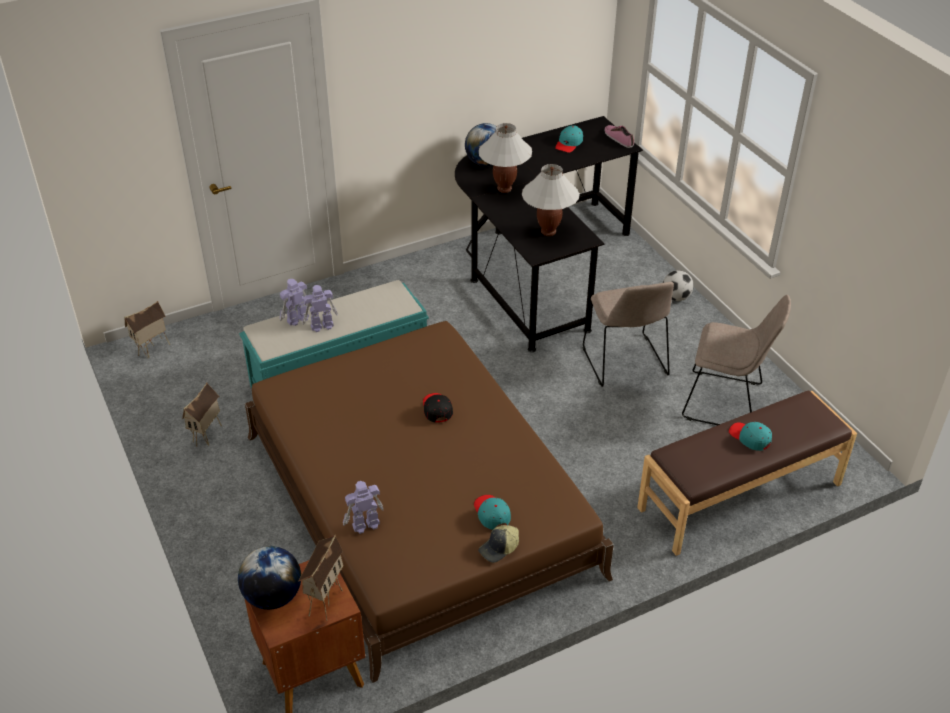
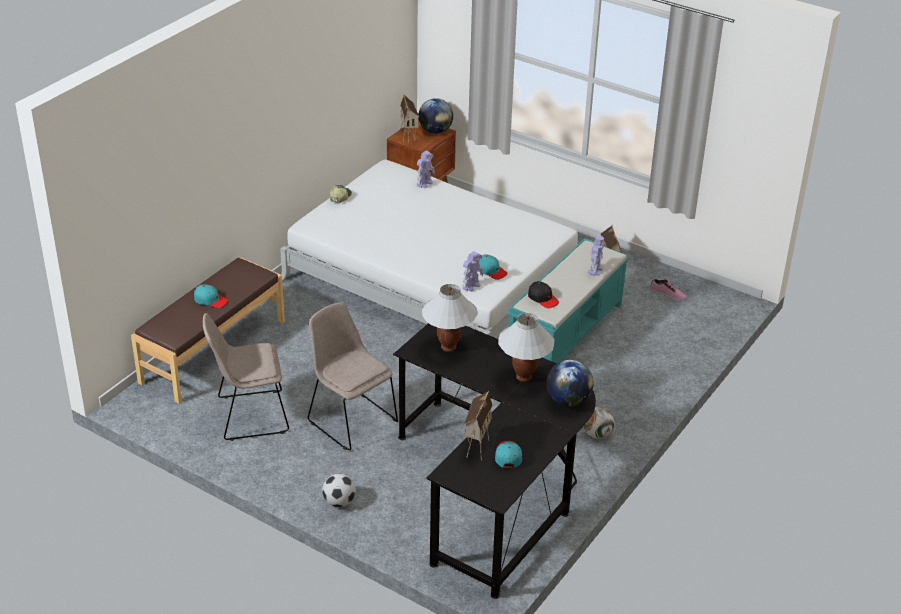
camera: 150 degrees right, 5 degrees down
toy house [124,301,170,359] -> toy house moved to [464,391,493,460]
brown bed [245,321,614,683] -> white bed [280,160,578,338]
toy robot [302,285,338,332] -> toy robot moved to [462,251,483,292]
black cap [423,393,453,423] -> black cap moved to [528,281,559,309]
turquoise cap [474,495,511,530] -> turquoise cap moved to [477,254,508,280]
shoe [604,125,634,148] -> shoe moved to [650,279,687,301]
none -> football [584,407,615,439]

